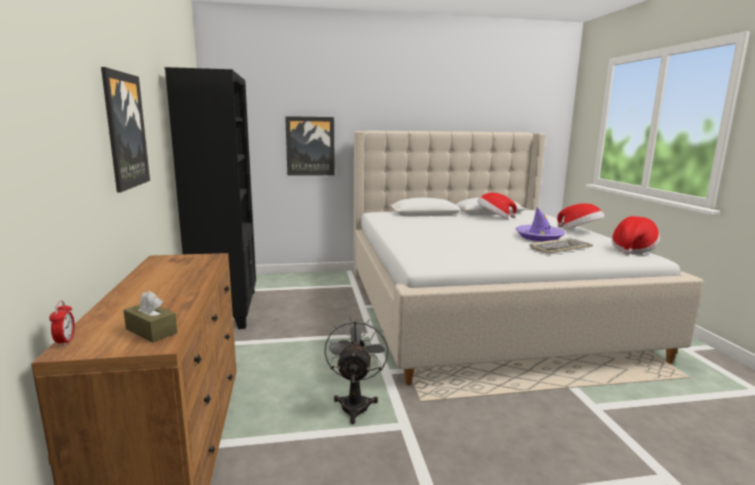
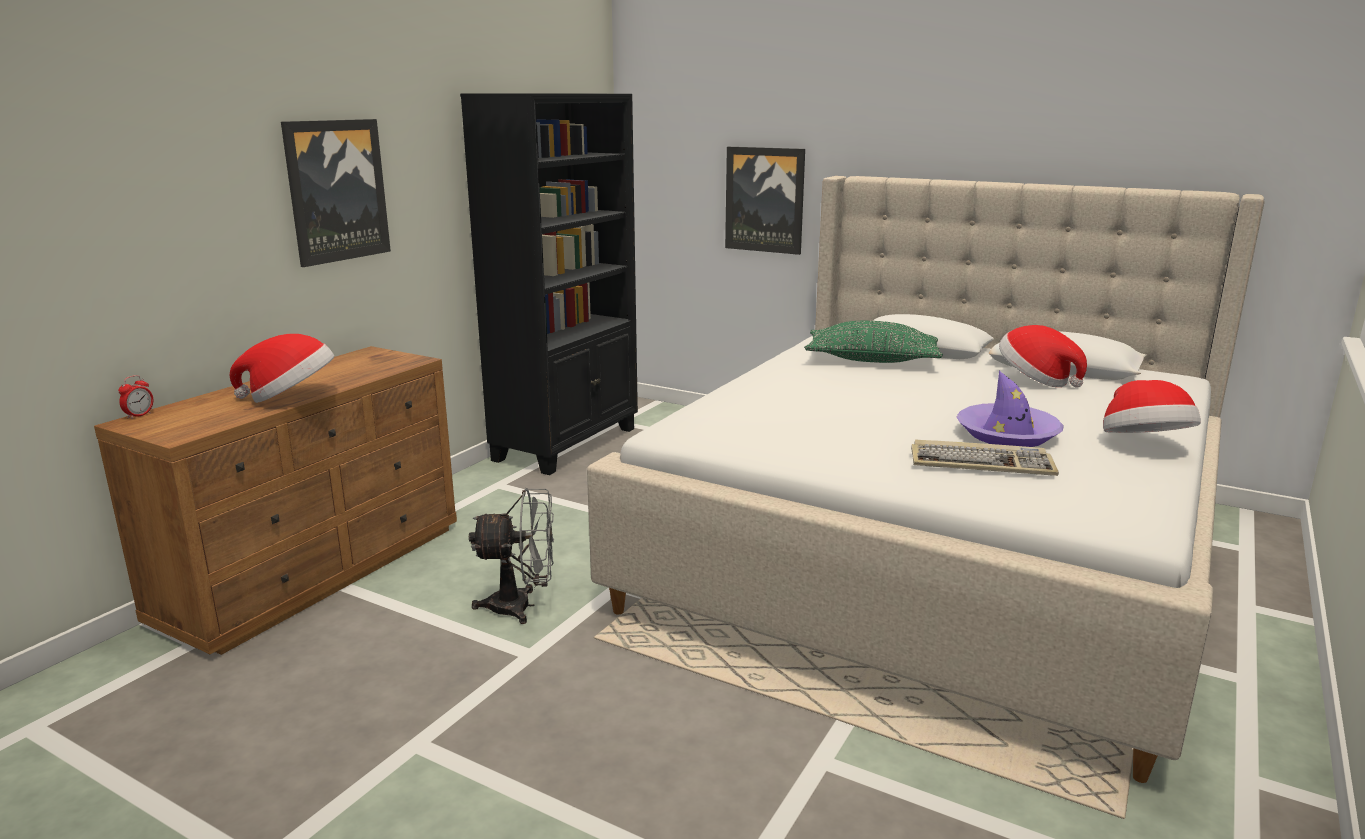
camera: 40 degrees right, 5 degrees up
brown tissue box [123,291,177,343] -> none
grey fan [324,318,388,424] -> grey fan turned 45 degrees clockwise [469,488,554,624]
hat [612,216,660,255] -> hat moved to [230,334,334,403]
none -> green pillow [804,321,943,363]

